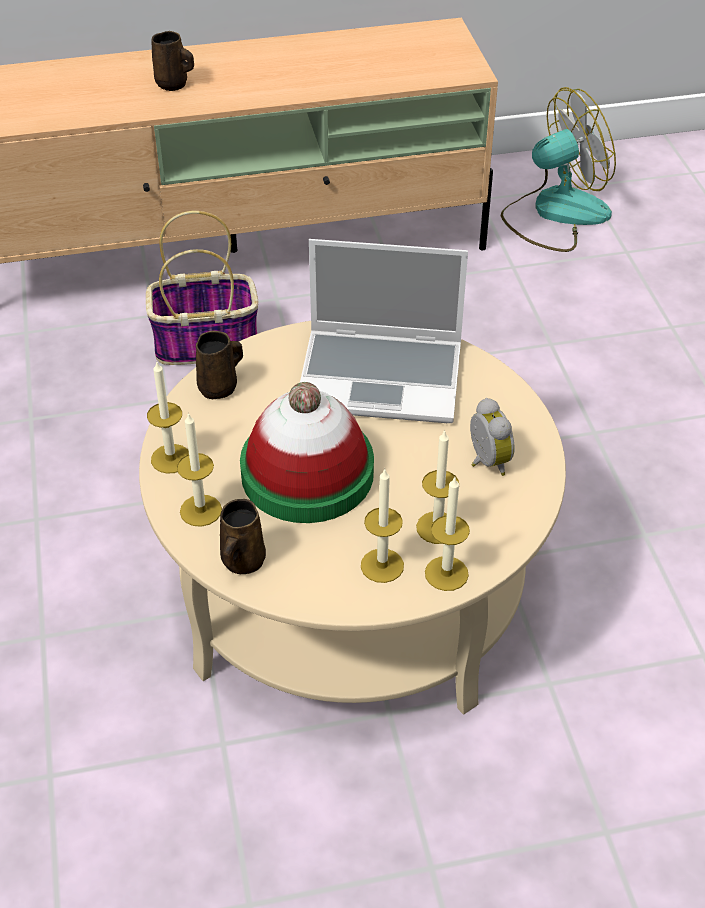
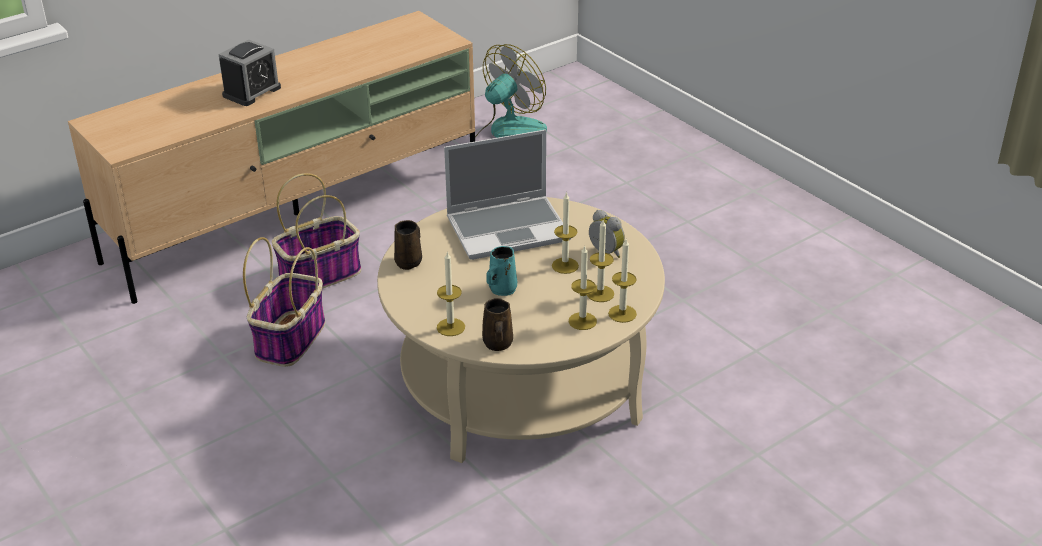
camera: 25 degrees left, 10 degrees down
candle [147,362,189,474] -> candle moved to [552,192,579,274]
brown mug [151,31,194,91] -> alarm clock [219,39,281,106]
hat [240,382,374,523] -> turquoise mug [486,246,517,296]
none -> basket [243,237,326,367]

